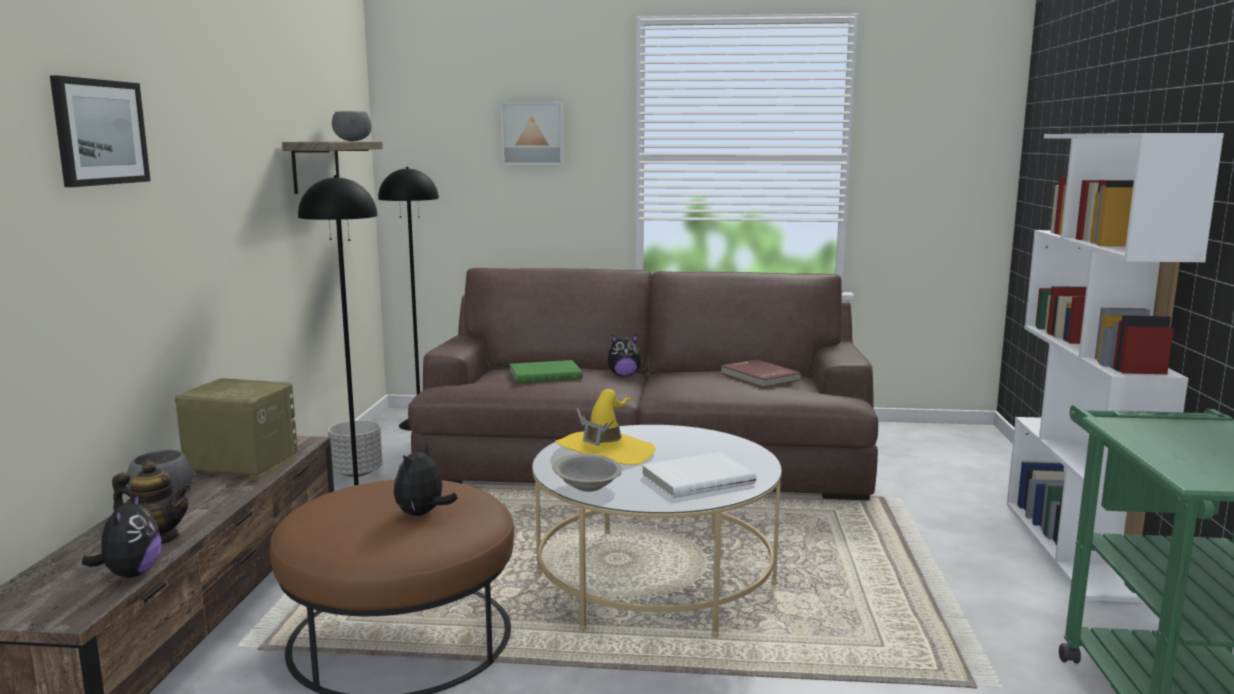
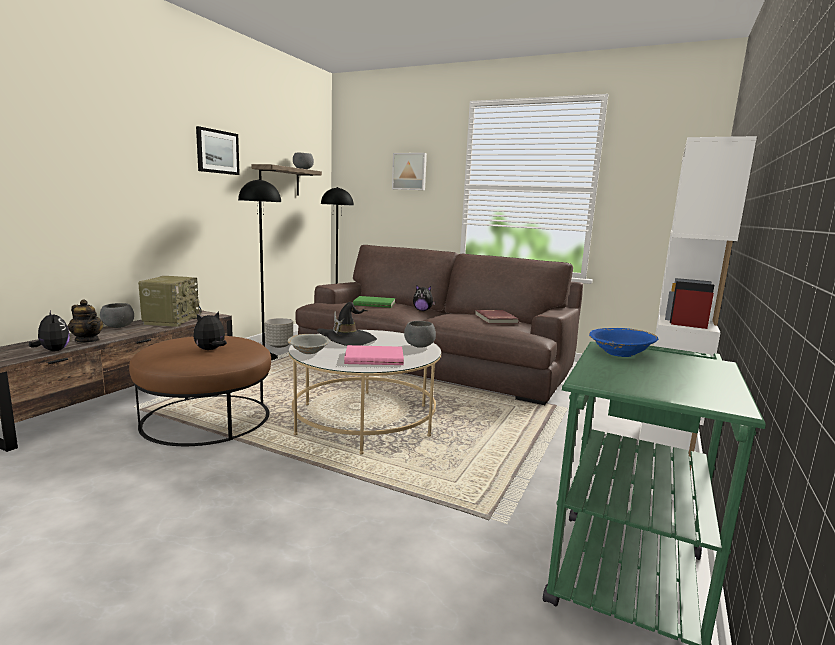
camera: 20 degrees right, 0 degrees up
picture [50,76,151,187] -> picture moved to [196,126,240,175]
plush toy [81,492,162,578] -> plush toy turned 60 degrees counterclockwise [29,310,70,351]
radio [175,378,298,481] -> radio turned 60 degrees clockwise [138,276,202,327]
yellow hat [555,389,655,465] -> black hat [317,302,377,346]
white book [642,452,756,498] -> pink book [344,345,404,365]
none -> grey bowl [404,321,436,348]
none -> blue bowl [589,328,658,357]

